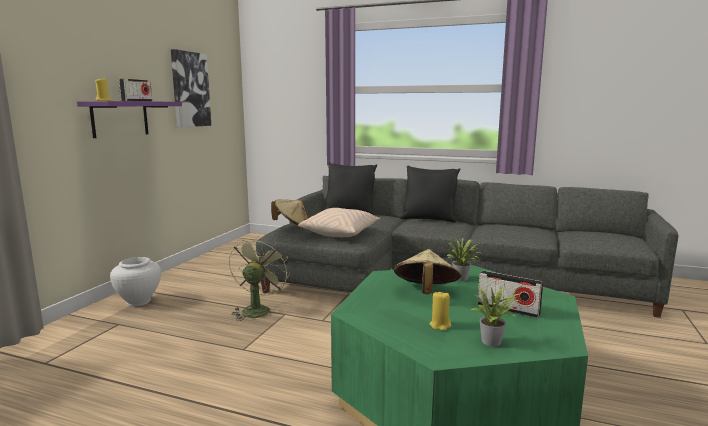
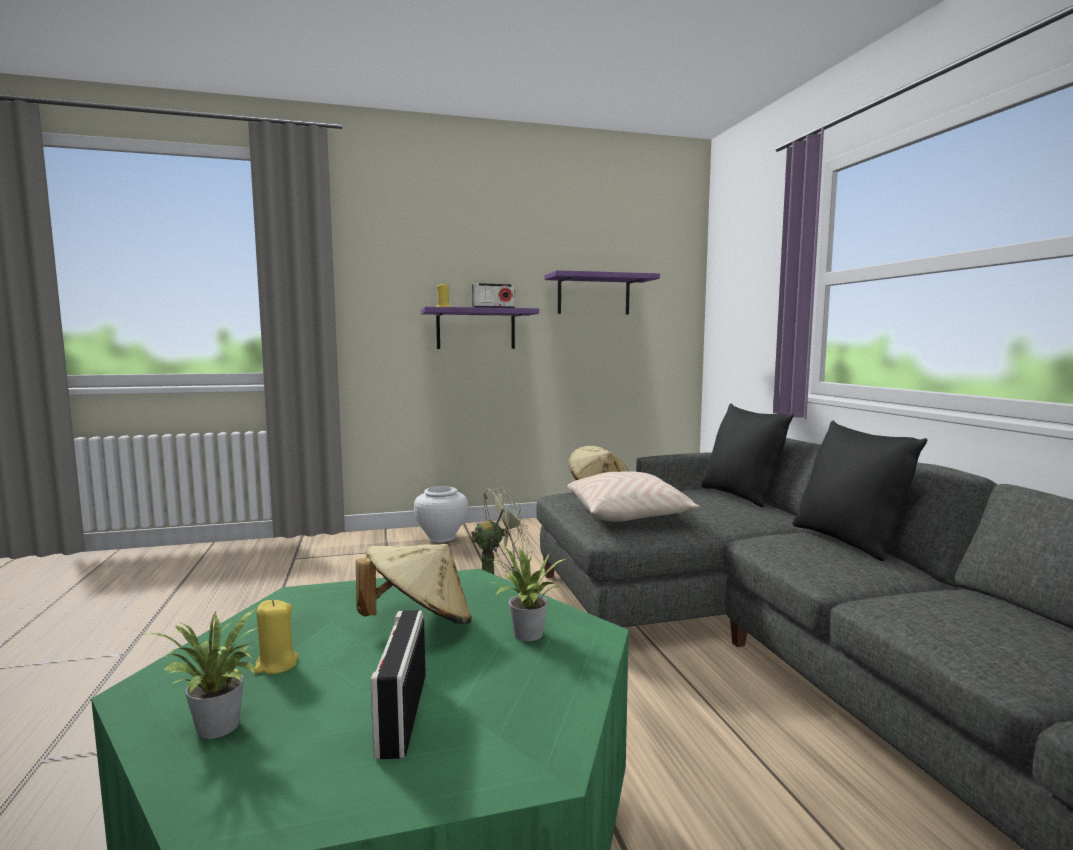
camera: 55 degrees right, 5 degrees down
picture [171,49,211,128] -> purple shelf [544,270,660,315]

